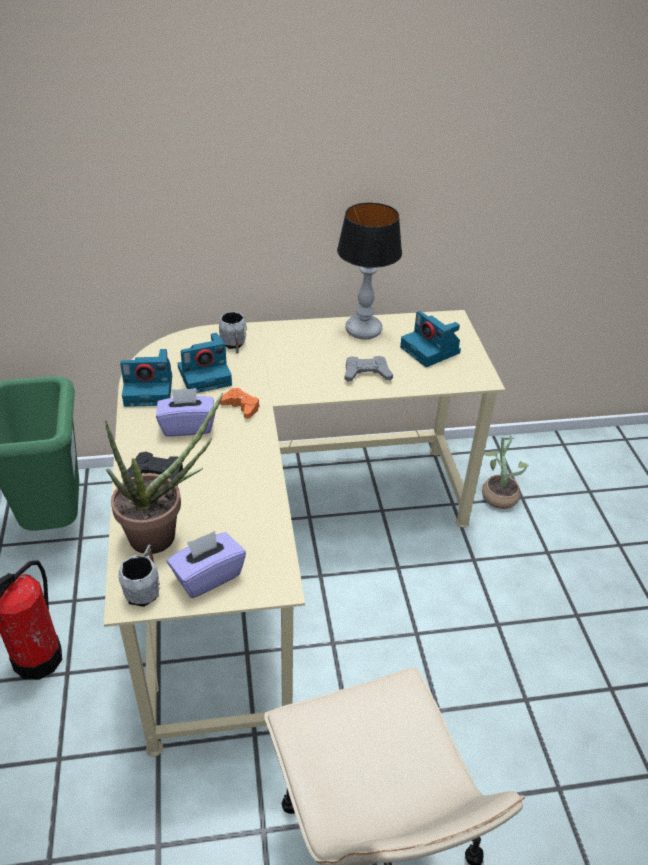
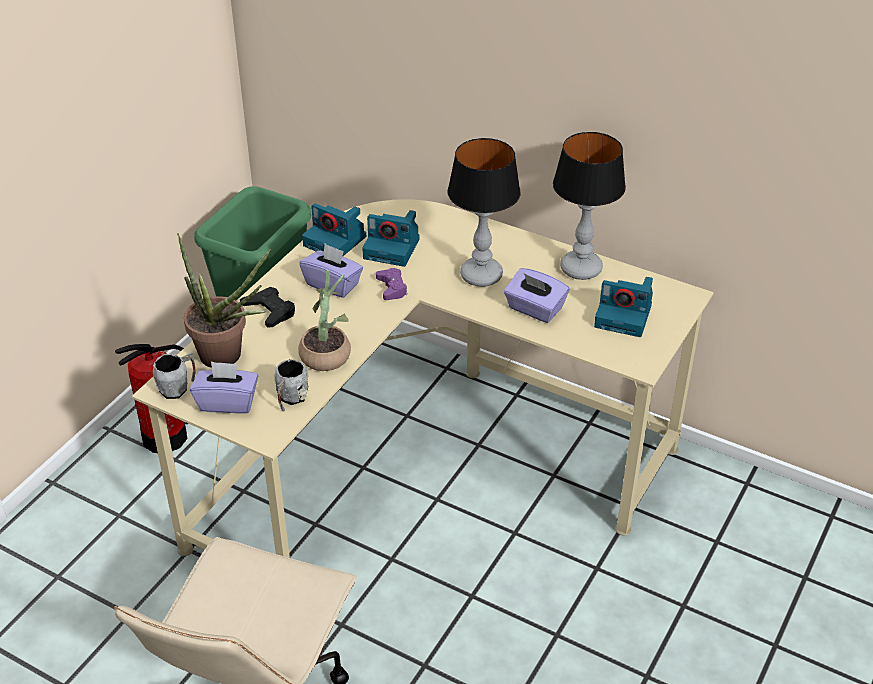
camera: 40 degrees right, 0 degrees up
grey mug [219,311,247,354] -> grey mug moved to [274,359,309,412]
orange game controller [220,388,260,419] -> purple game controller [376,268,408,300]
grey game controller [344,356,393,382] -> purple tissue box [504,268,569,323]
camera [400,311,461,367] -> camera turned 75 degrees counterclockwise [594,277,653,337]
potted plant [482,435,529,509] -> potted plant moved to [298,270,353,371]
none -> table lamp [447,138,521,287]

